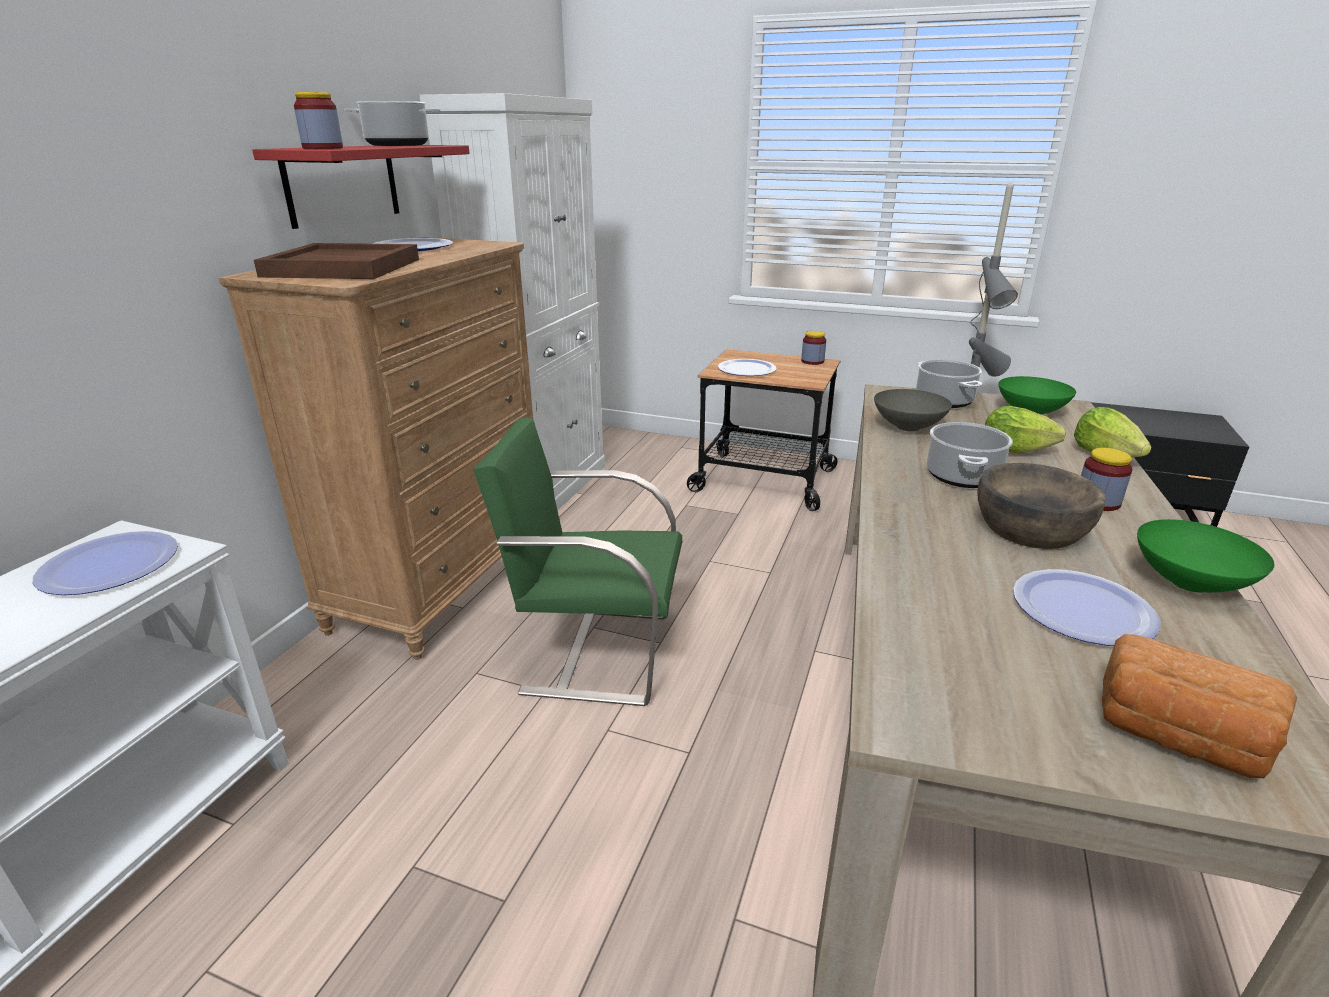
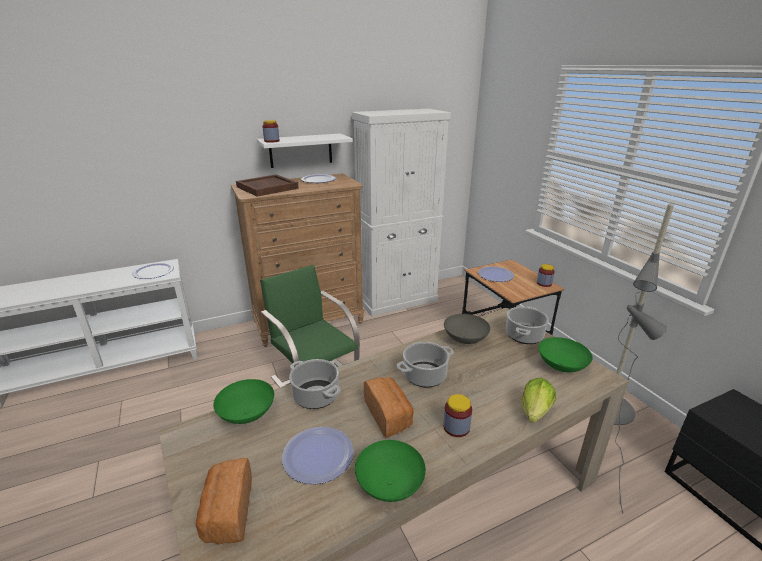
camera: 45 degrees right, 0 degrees up
red shelf [252,145,470,229] -> white shelf [257,134,353,168]
cooking pot [344,101,441,146] -> cooking pot moved to [289,359,340,409]
brown bowl [977,463,1106,549] -> bread [364,377,414,438]
lettuce [985,406,1066,453] -> none
none -> green bowl [213,379,274,424]

